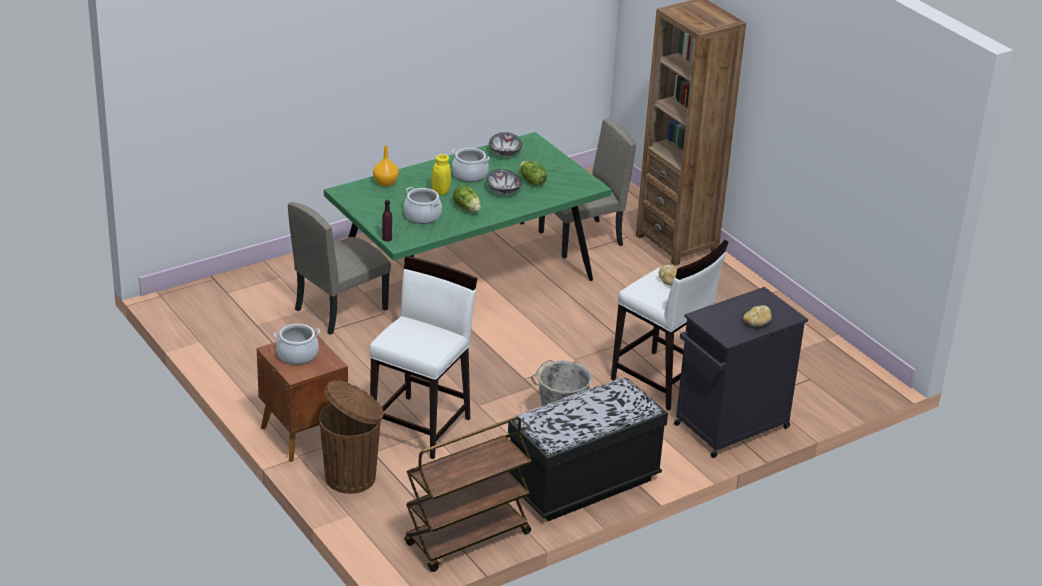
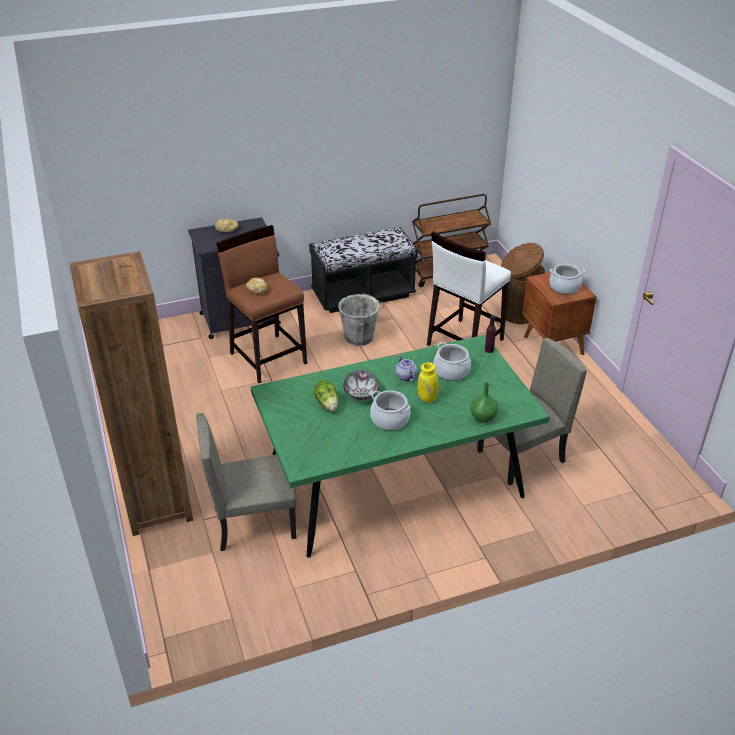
camera: 165 degrees left, 5 degrees up
orange vase [373,146,399,186] -> green vase [470,382,498,423]
lettuce [453,185,481,212] -> teapot [395,355,417,382]
bowl [489,132,522,157] -> none
white stool [611,240,728,411] -> brown stool [216,225,307,383]

